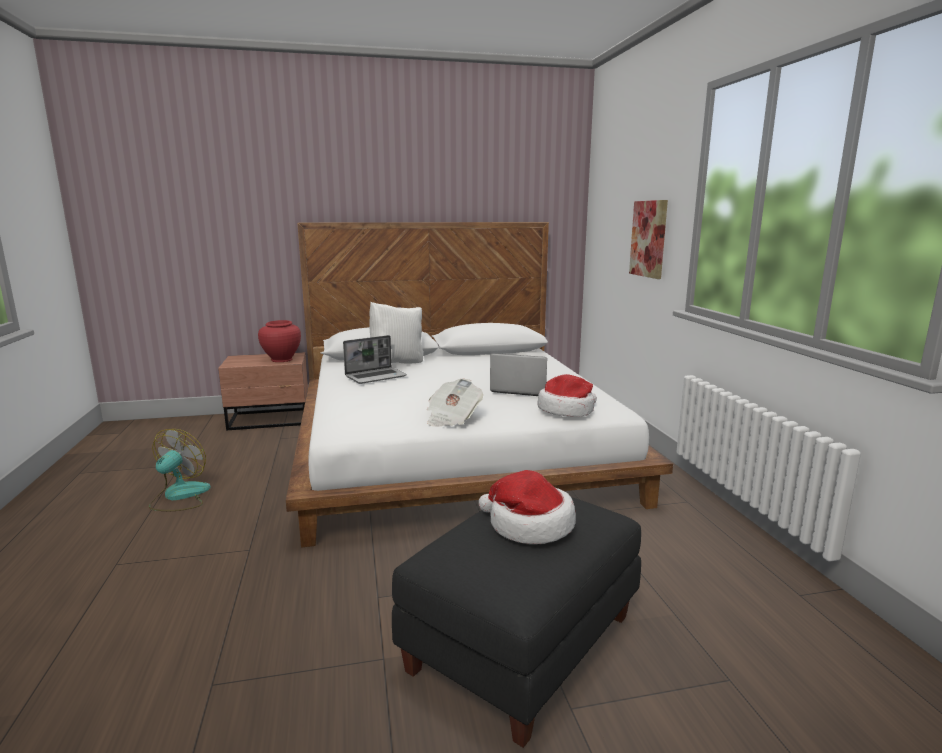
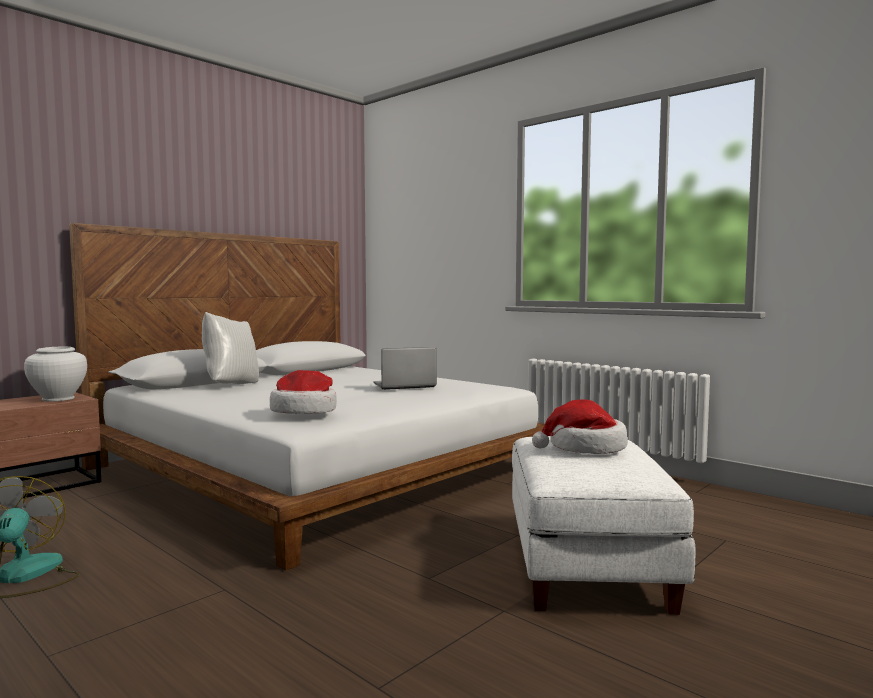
camera: 35 degrees left, 10 degrees down
red vase [258,320,301,362] -> white vase [24,347,87,402]
laptop [343,335,407,384] -> none
black ottoman [392,497,641,748] -> white ottoman [512,436,695,615]
newspaper [427,379,483,427] -> none
hat [537,374,597,417] -> hat moved to [270,370,337,414]
picture [629,200,668,279] -> none

